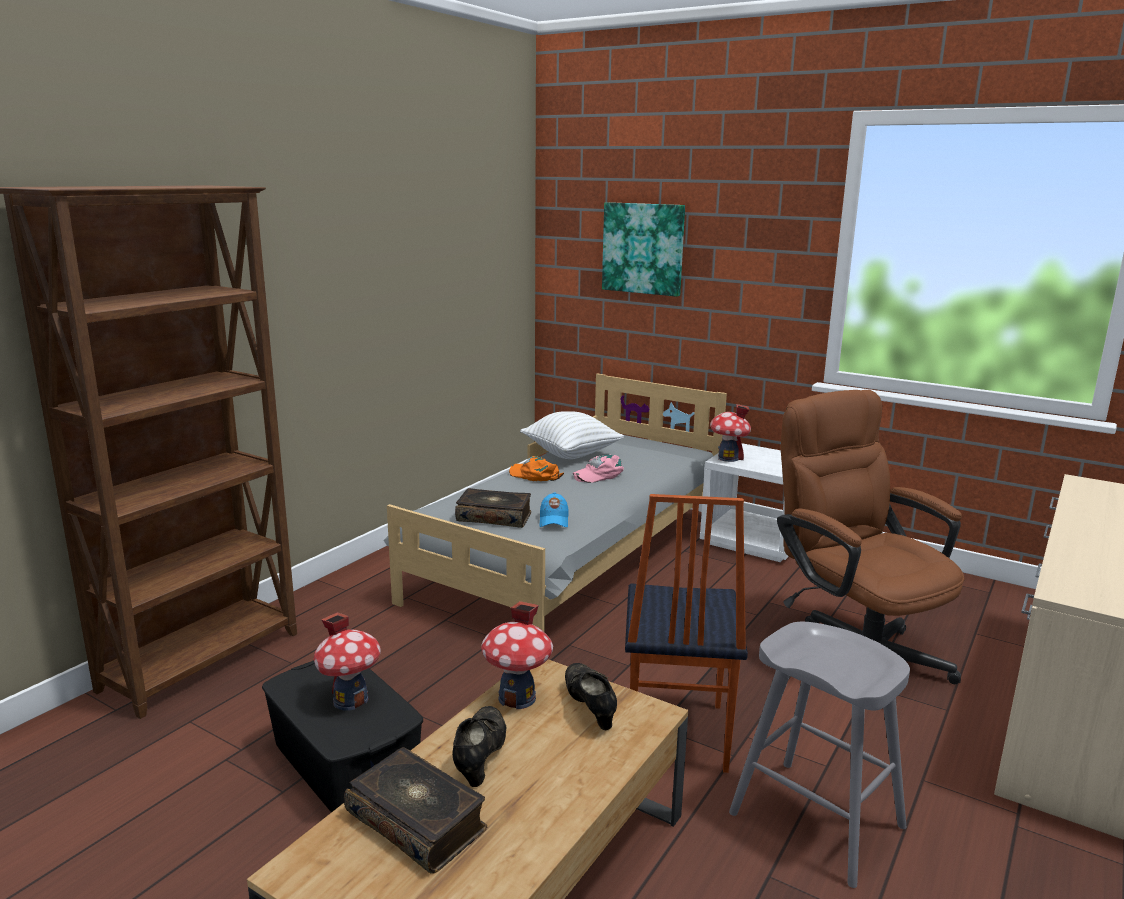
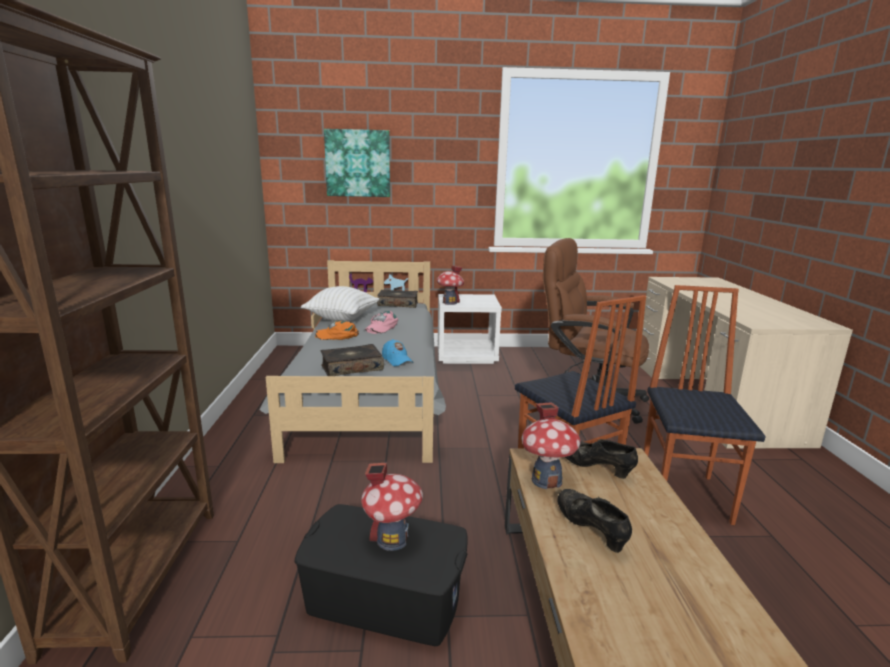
camera: 35 degrees left, 0 degrees up
book [344,747,487,874] -> book moved to [377,290,418,308]
grey stool [729,622,910,888] -> chair [644,285,766,525]

